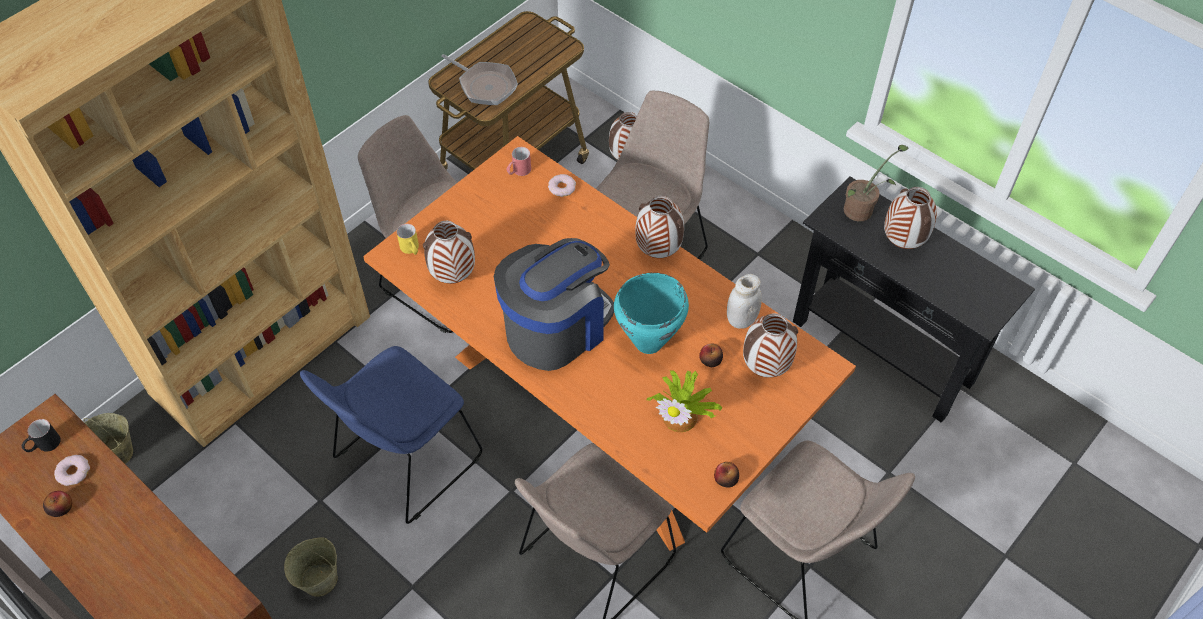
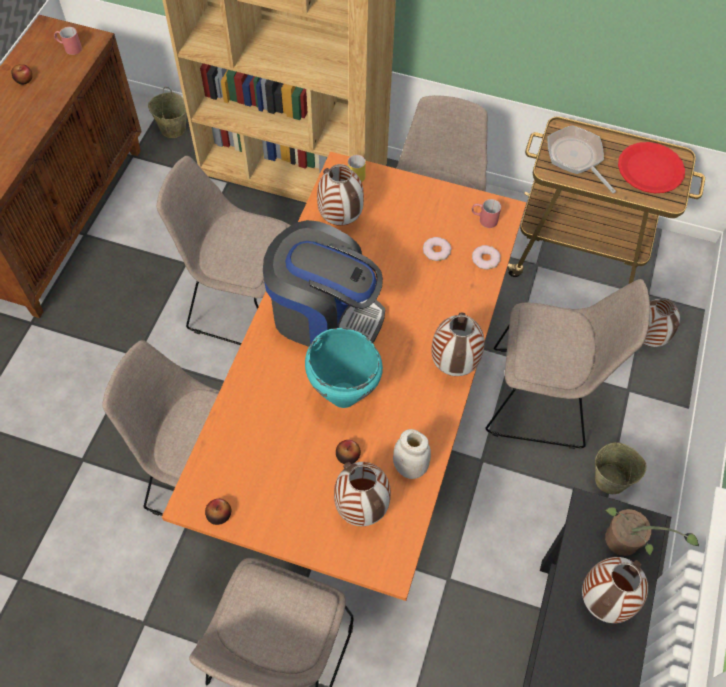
camera: 65 degrees right, 5 degrees up
black mug [22,419,61,452] -> red mug [54,27,82,55]
donut [54,455,90,486] -> donut moved to [423,237,451,261]
beige bucket [284,537,338,597] -> beige bucket moved to [595,442,646,494]
blue chair [300,346,482,524] -> beige chair [157,156,291,345]
frying pan [441,54,518,105] -> frying pan turned 135 degrees clockwise [547,125,616,193]
potted plant [646,370,722,432] -> none
none -> red plate [618,142,685,193]

